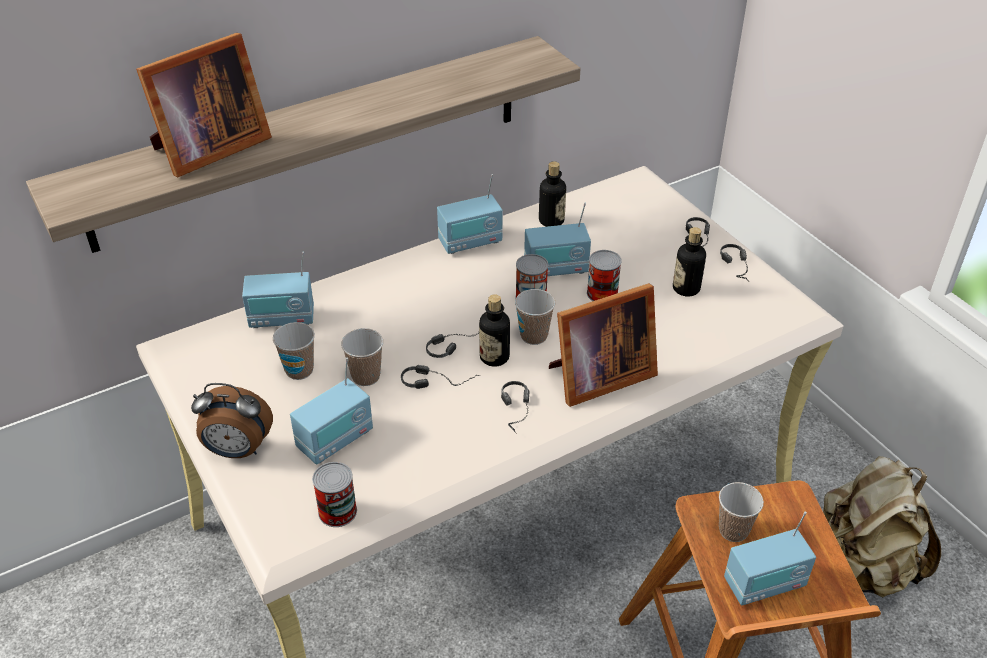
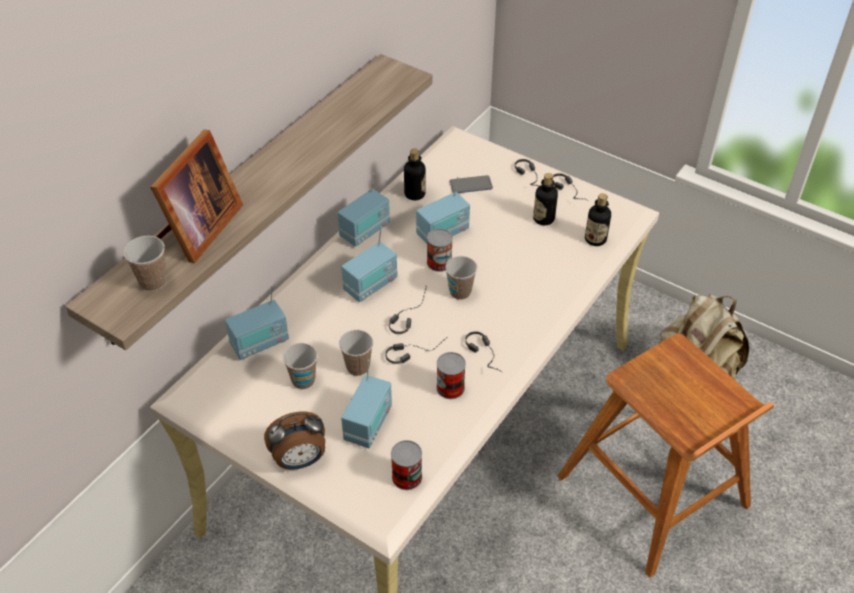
camera: 25 degrees left, 5 degrees up
bottle [479,294,510,367] -> bottle moved to [585,193,611,246]
picture frame [549,283,658,407] -> none
can [587,250,622,301] -> can moved to [436,352,466,399]
cup [719,482,764,542] -> cup moved to [124,236,167,291]
radio [724,512,816,605] -> radio moved to [341,226,397,302]
none -> phone [450,175,493,193]

